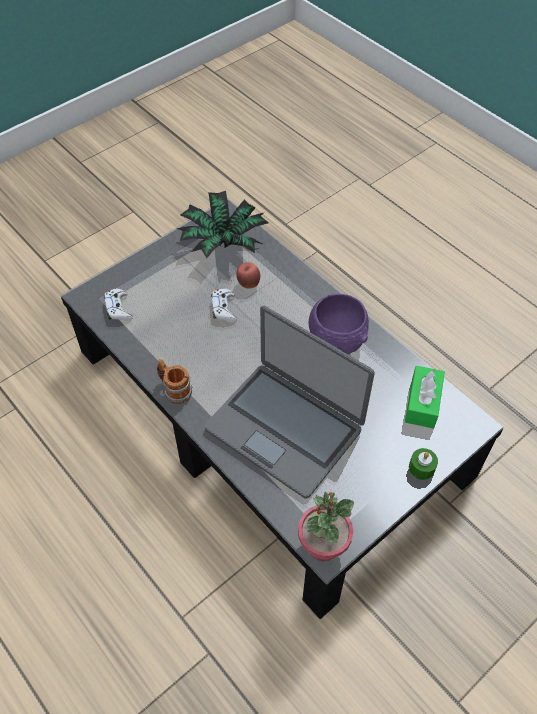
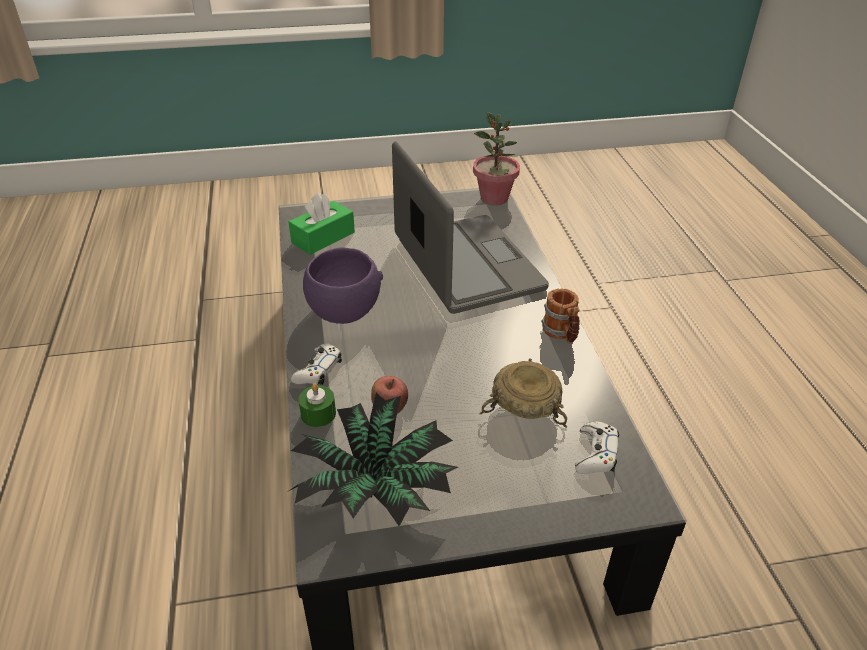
camera: 150 degrees left, 15 degrees down
white game controller [211,288,237,322] -> white game controller moved to [291,343,342,385]
green candle [409,448,438,480] -> green candle moved to [298,383,336,427]
none -> beige bowl [479,358,567,428]

